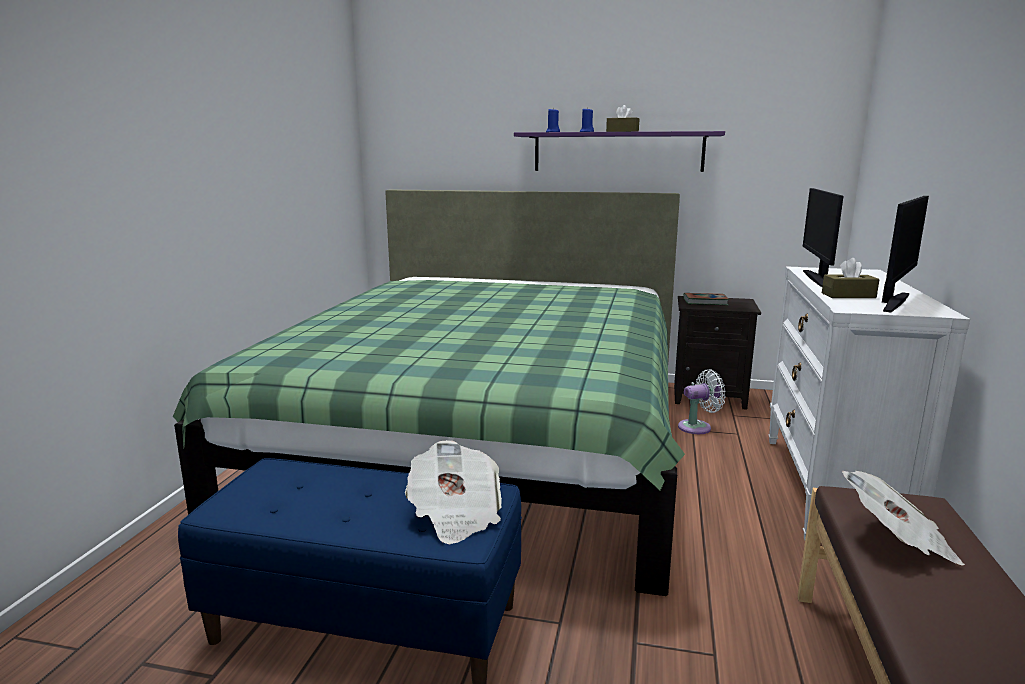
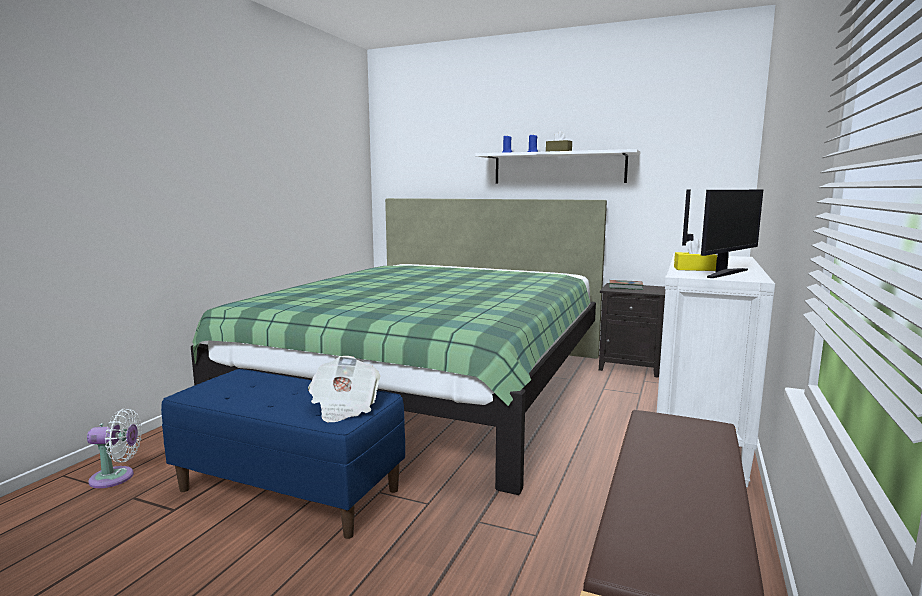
camera: 10 degrees right, 5 degrees down
purple shelf [514,131,725,172] -> white shelf [475,149,640,183]
white fan [678,369,726,434] -> white fan moved to [87,409,142,488]
brown tissue box [822,258,880,298] -> yellow tissue box [674,238,717,271]
newspaper [842,471,965,565] -> none

